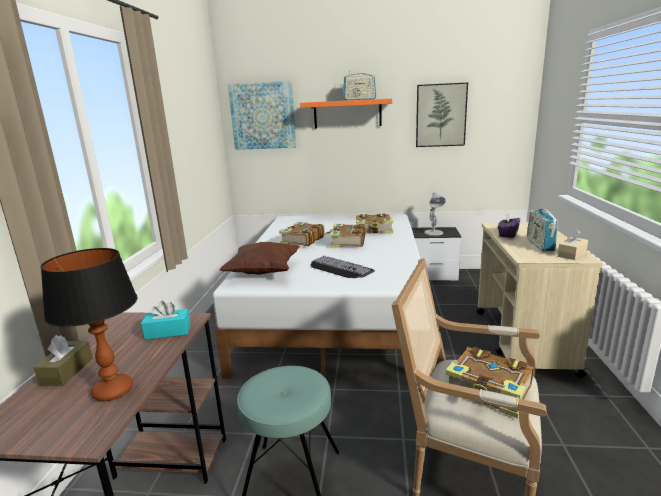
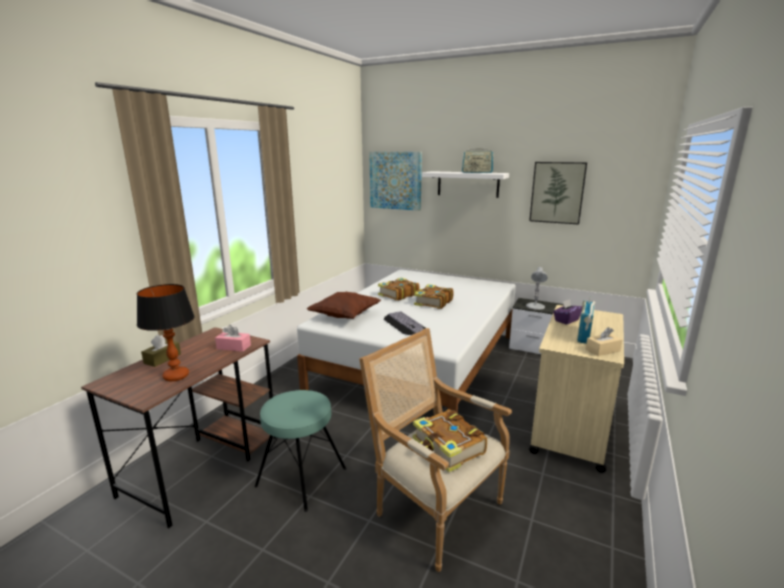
camera: 20 degrees right, 0 degrees up
turquoise tissue box [141,301,191,340] -> pink tissue box [215,325,251,352]
orange shelf [300,99,392,128] -> white shelf [422,171,509,198]
book [356,213,393,234] -> none

